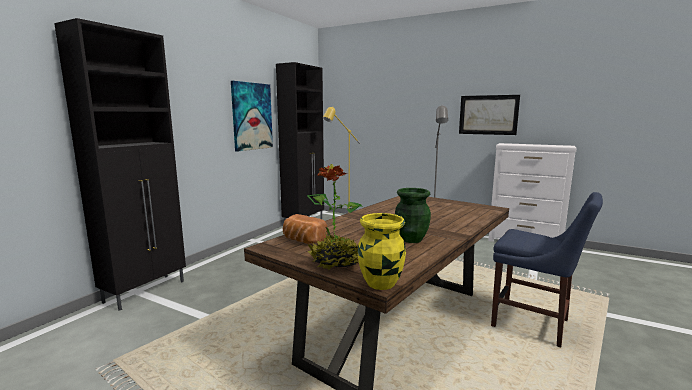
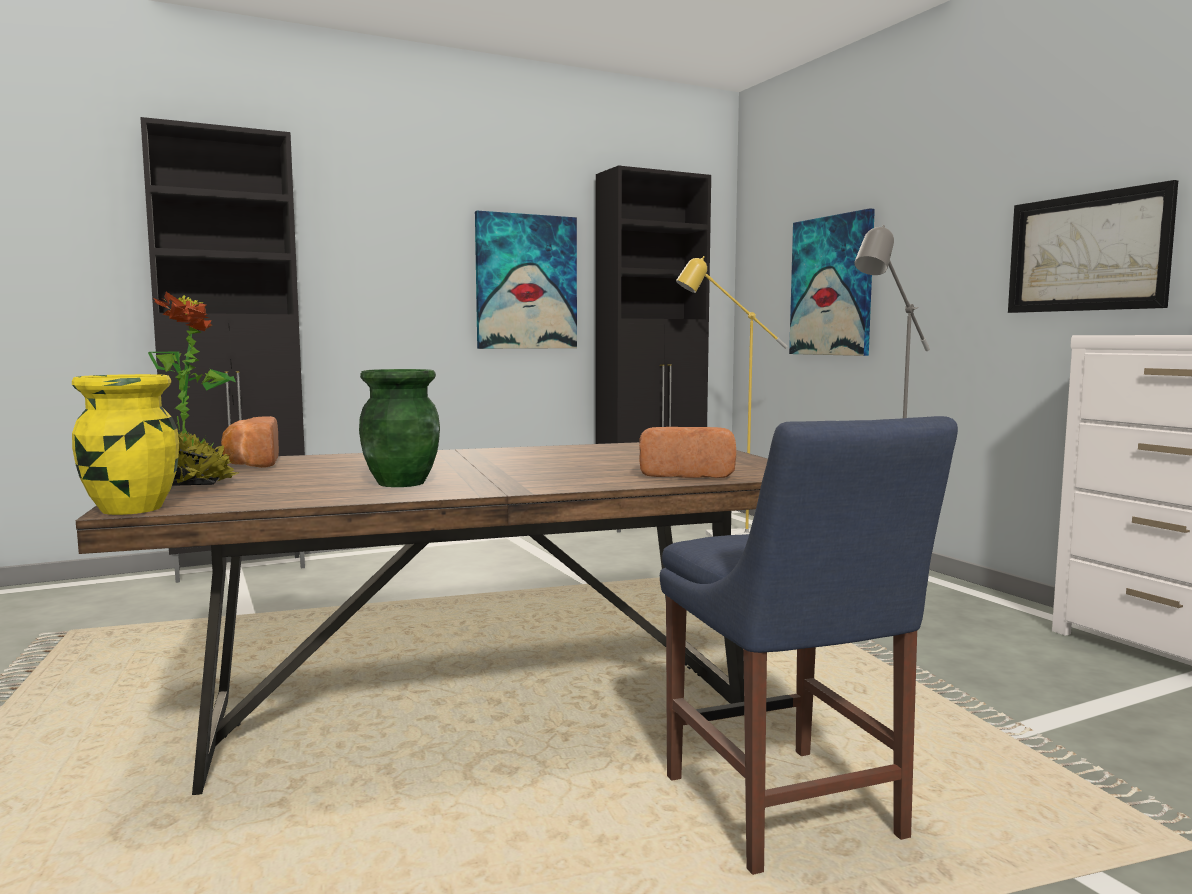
camera: 35 degrees right, 5 degrees down
none -> bread [639,427,736,478]
none -> picture [789,208,875,356]

